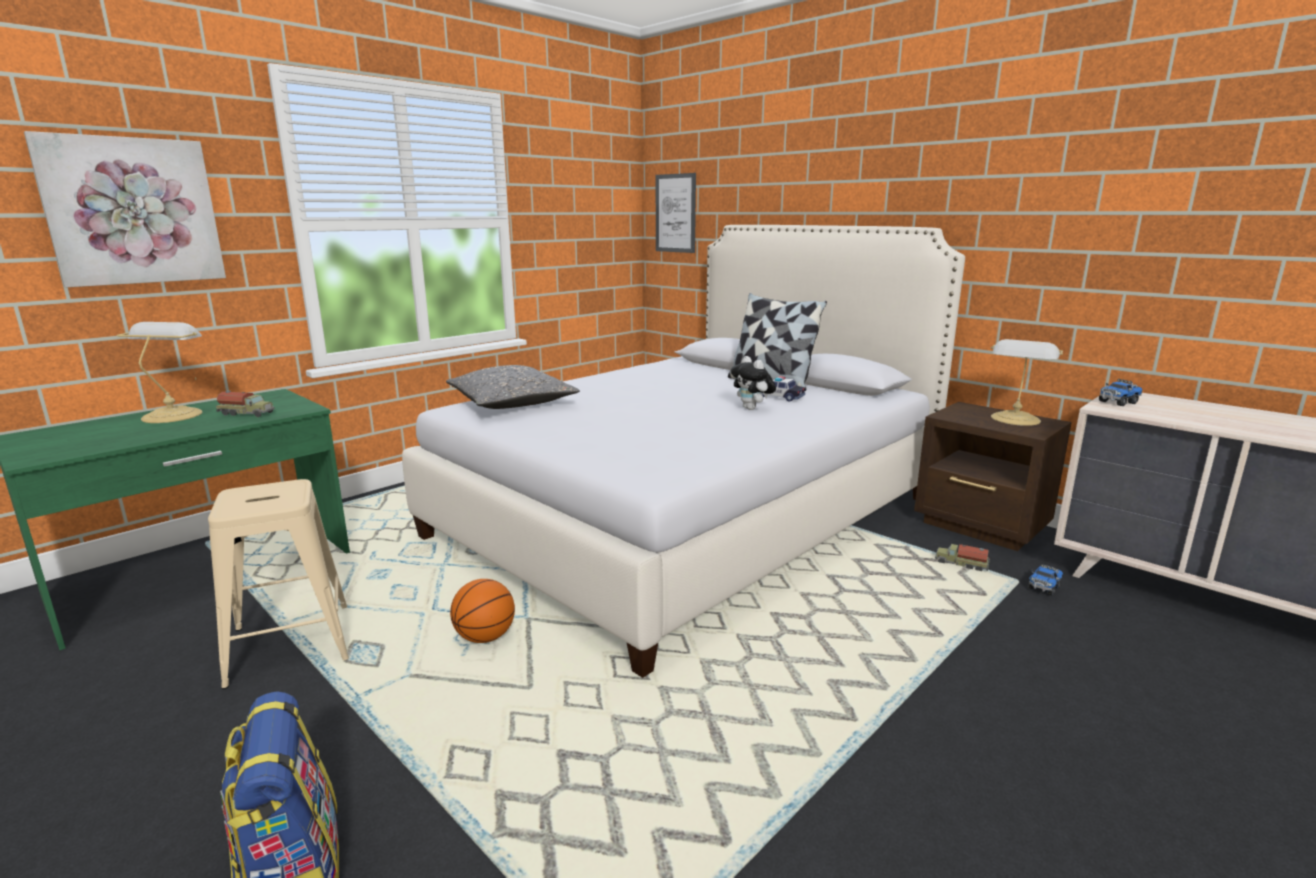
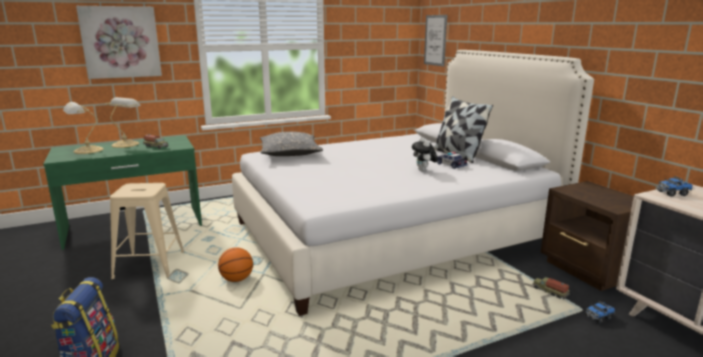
camera: 20 degrees right, 0 degrees up
table lamp [991,339,1063,426] -> table lamp moved to [63,102,104,154]

